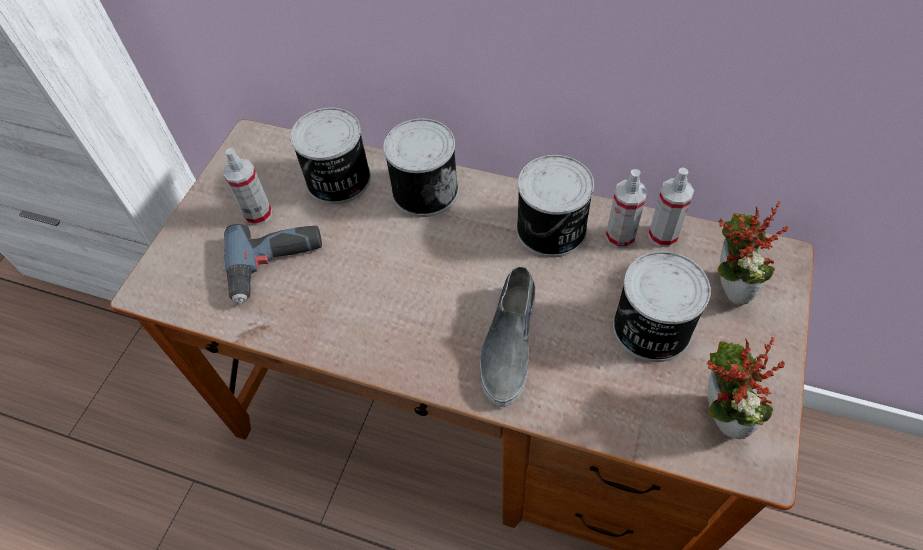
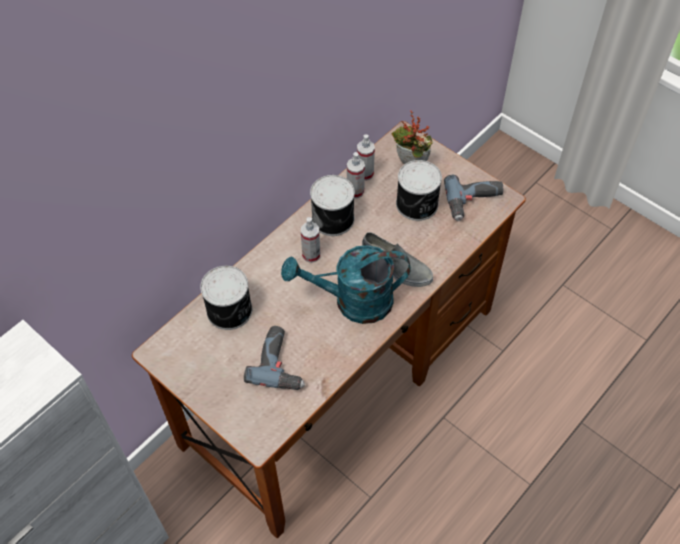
camera: 70 degrees left, 0 degrees up
spray bottle [223,148,272,226] -> spray bottle moved to [301,217,320,263]
can [383,119,458,217] -> none
potted plant [706,337,785,439] -> power drill [444,174,503,221]
none -> turquoise watering can [281,245,411,324]

